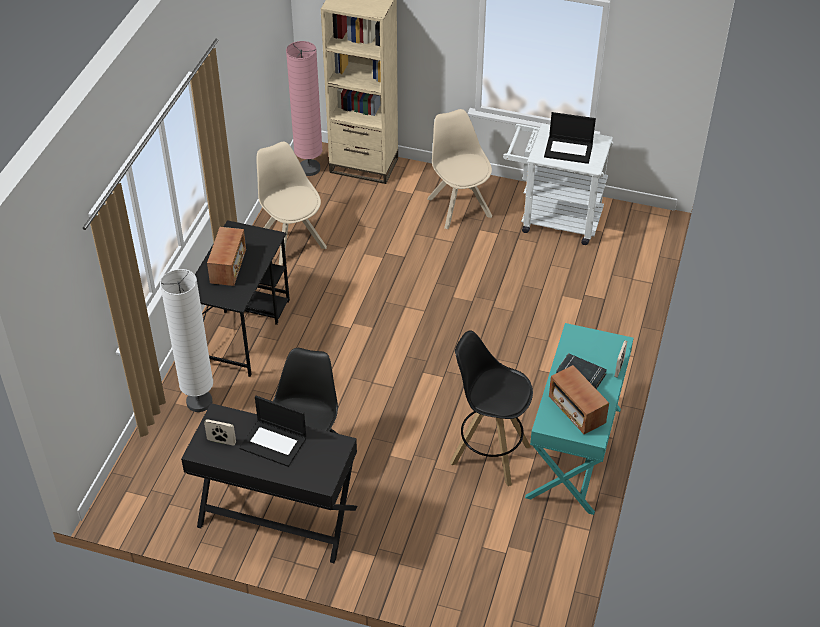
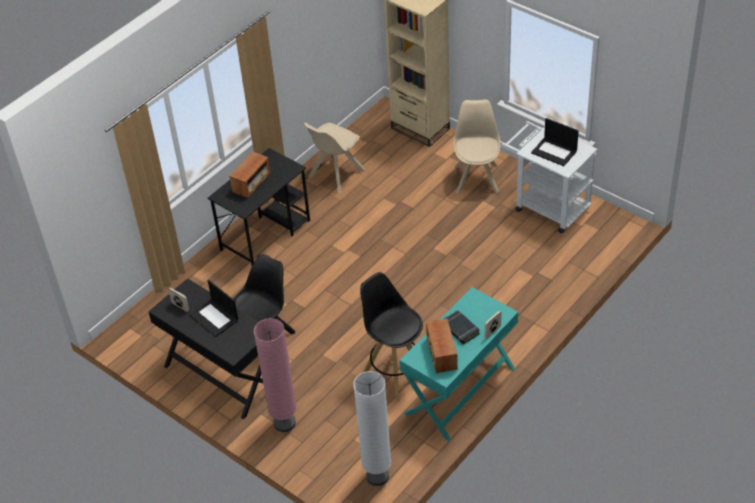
camera: 25 degrees right, 0 degrees up
white floor lamp [160,269,213,412] -> white floor lamp moved to [353,371,391,486]
beige chair [256,142,327,265] -> beige chair turned 135 degrees counterclockwise [304,122,365,193]
pink floor lamp [286,41,323,176] -> pink floor lamp moved to [254,318,297,432]

